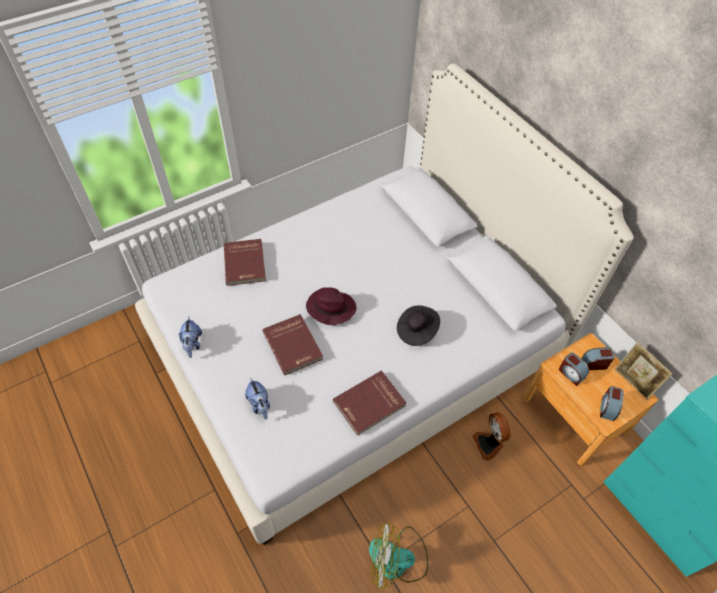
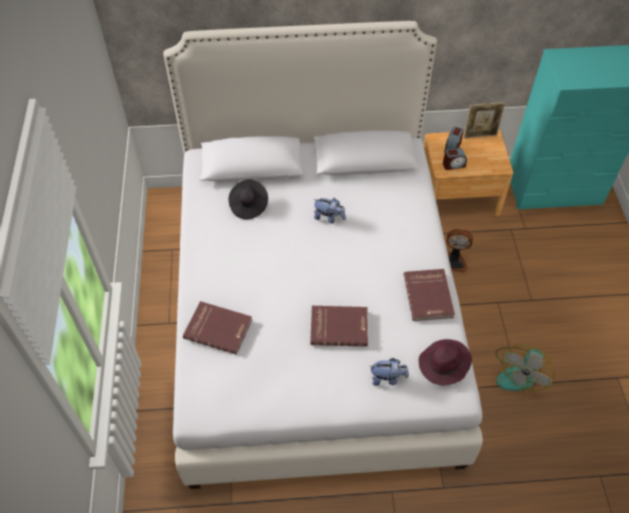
camera: 60 degrees left, 0 degrees up
plush toy [179,317,202,358] -> plush toy moved to [313,198,346,223]
purple hat [306,287,356,325] -> purple hat moved to [419,339,472,385]
black hat [397,305,440,346] -> black hat moved to [228,179,268,219]
alarm clock [600,386,624,421] -> none

